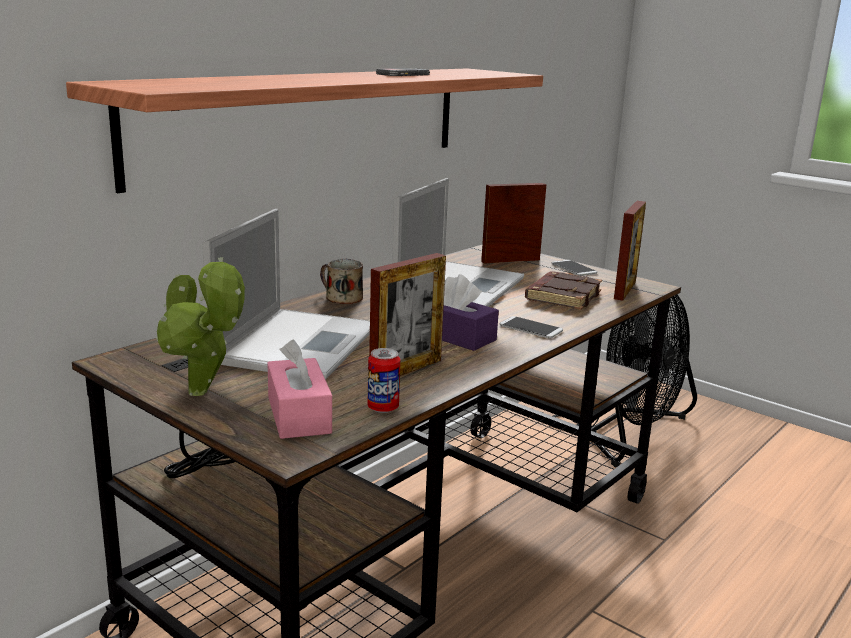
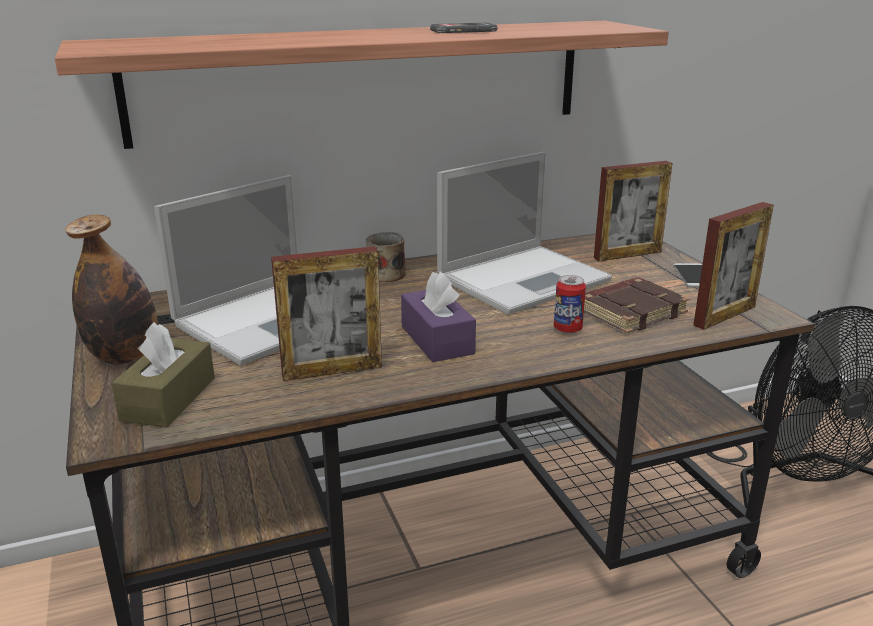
camera: 30 degrees right, 5 degrees up
potted plant [156,257,245,396] -> bottle [65,214,158,364]
pink tissue box [267,339,332,439] -> brown tissue box [112,322,215,428]
can [367,348,400,413] -> can moved to [554,275,586,334]
picture frame [481,183,546,264] -> picture frame turned 150 degrees clockwise [594,161,672,261]
phone [500,316,563,338] -> none

